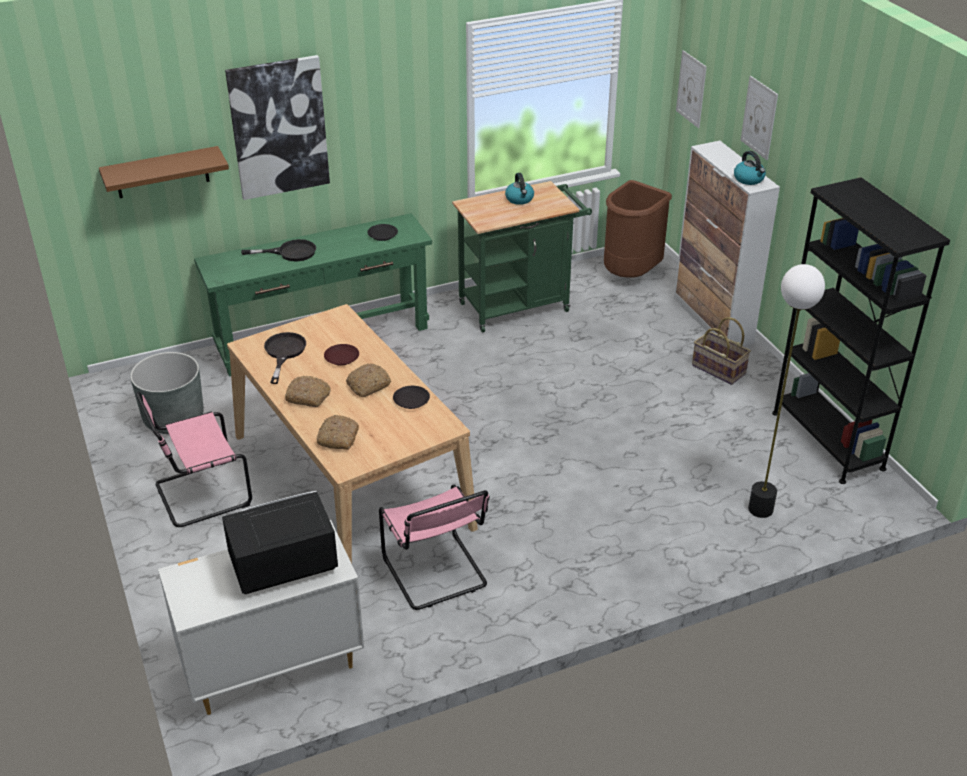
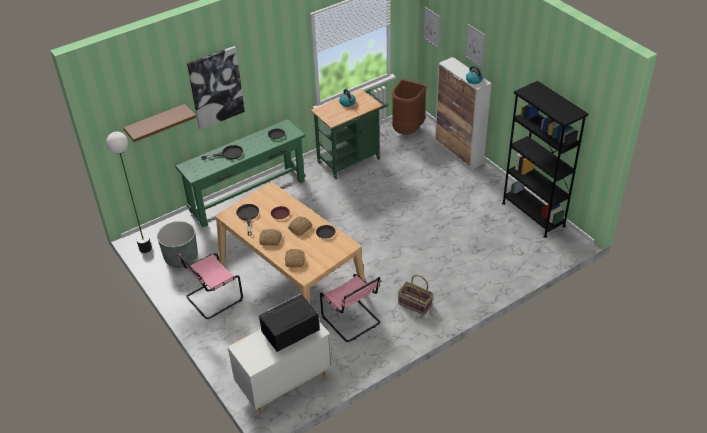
camera: 10 degrees left, 5 degrees up
basket [692,317,751,385] -> basket moved to [398,275,433,315]
floor lamp [748,264,825,518] -> floor lamp moved to [106,132,152,253]

